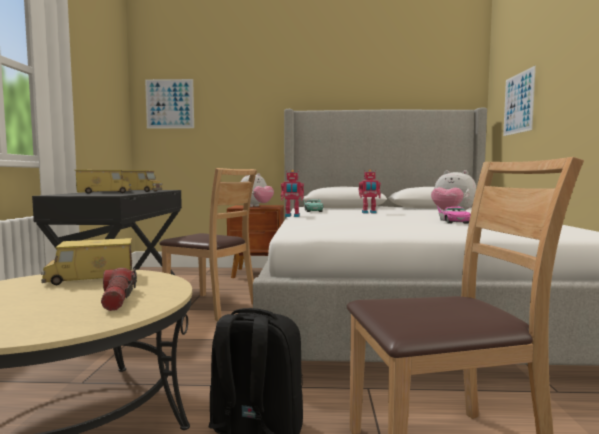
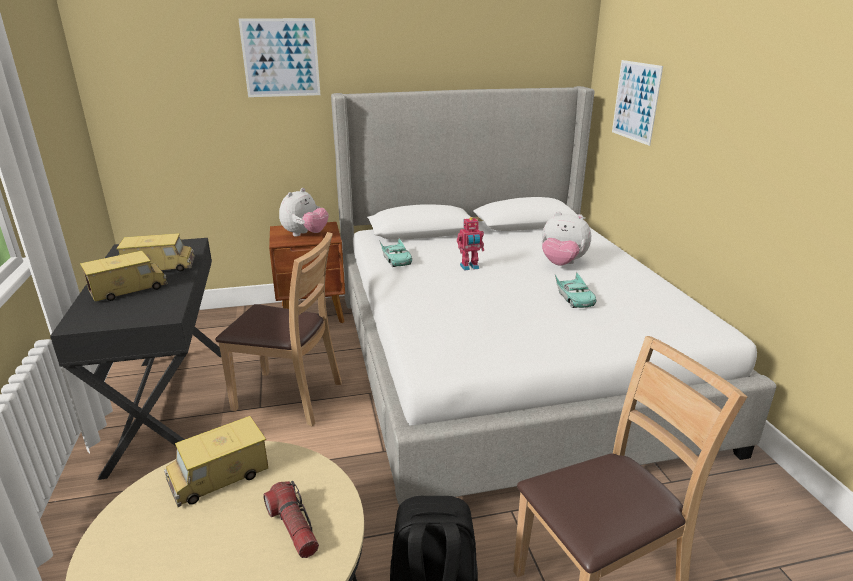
camera: 15 degrees left, 20 degrees up
picture [145,79,194,129] -> picture moved to [238,18,320,97]
toy robot [281,170,304,217] -> none
pink toy car [437,206,471,224] -> turquoise toy car [555,272,596,308]

